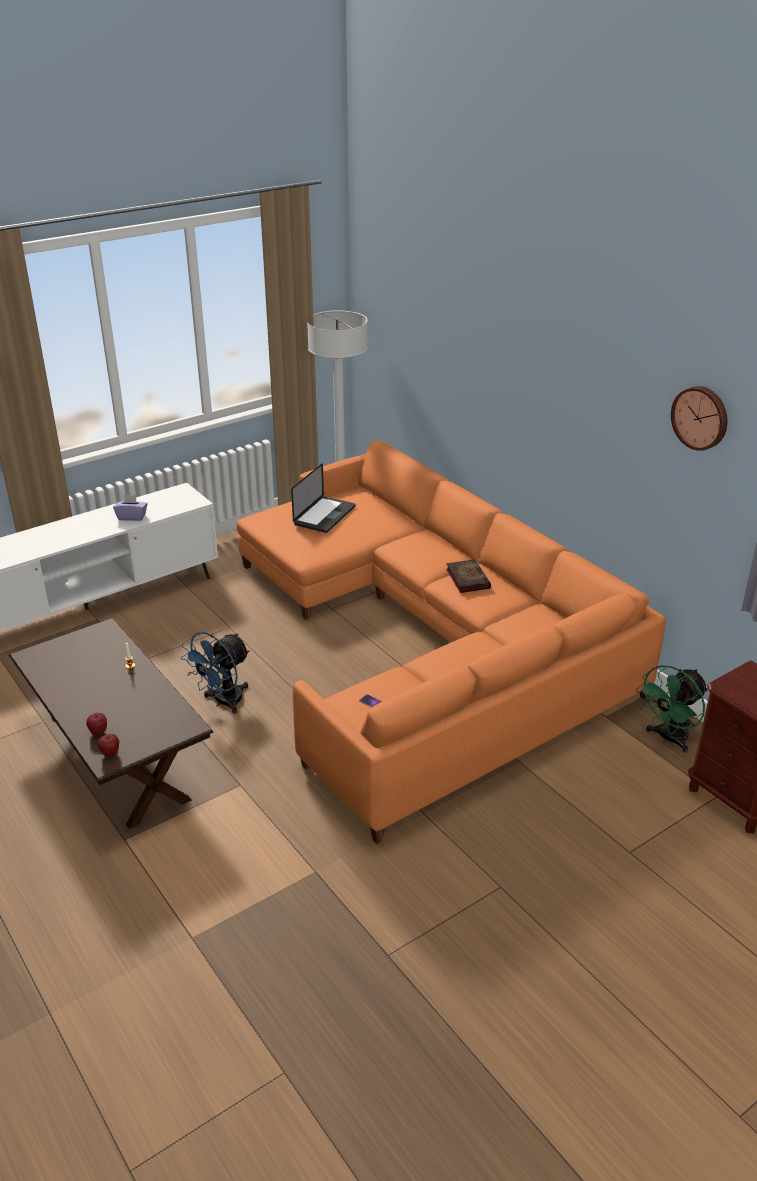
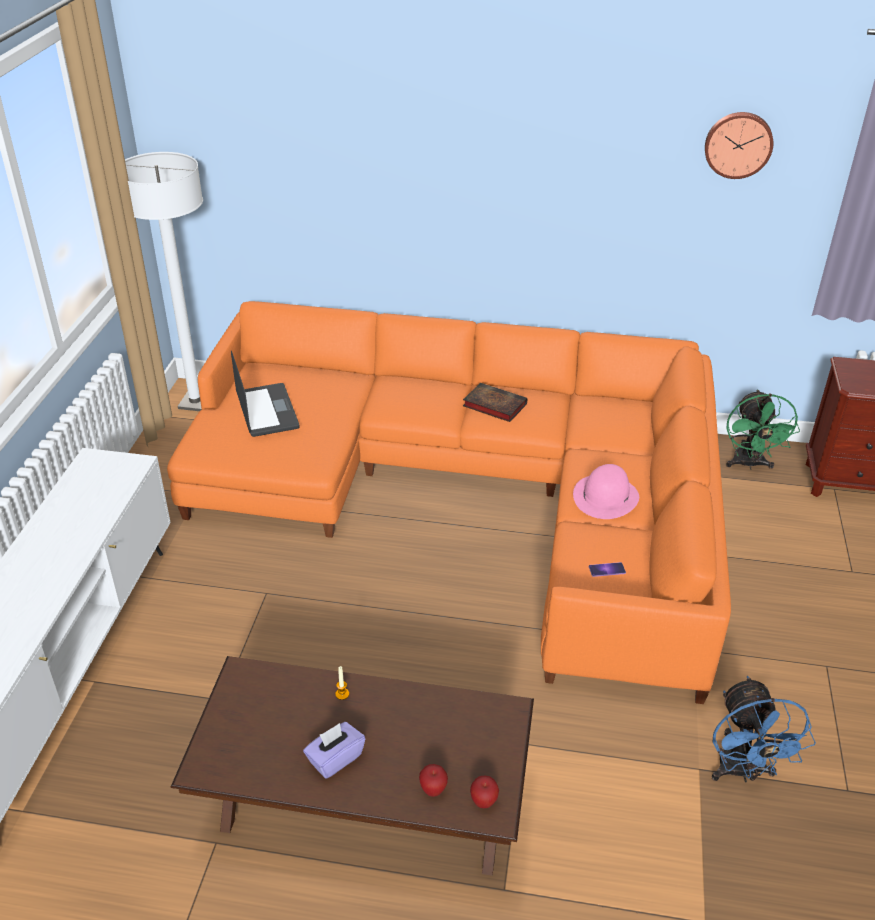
camera: 45 degrees left, 5 degrees up
purple tissue box [113,495,147,521] -> purple tissue box moved to [303,722,365,779]
blue fan [181,632,250,714] -> blue fan moved to [712,676,816,782]
none -> pink hat [573,464,639,519]

